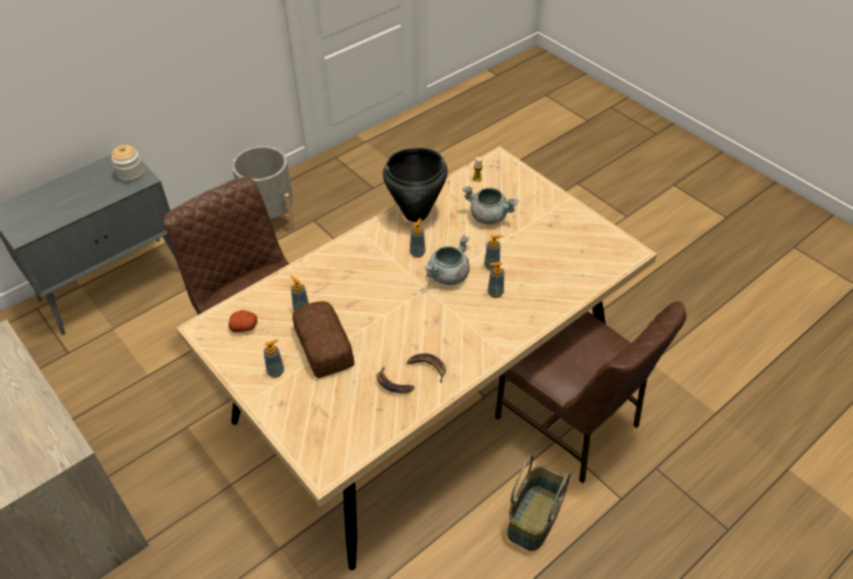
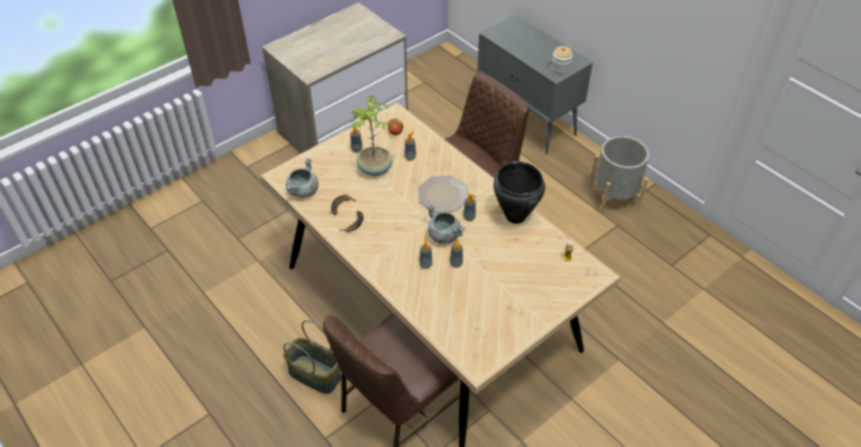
camera: 90 degrees right, 0 degrees up
bread [292,301,355,378] -> potted plant [351,95,403,176]
grey cooking pot [463,186,518,224] -> grey cooking pot moved to [286,158,318,198]
none -> plate [418,176,469,212]

